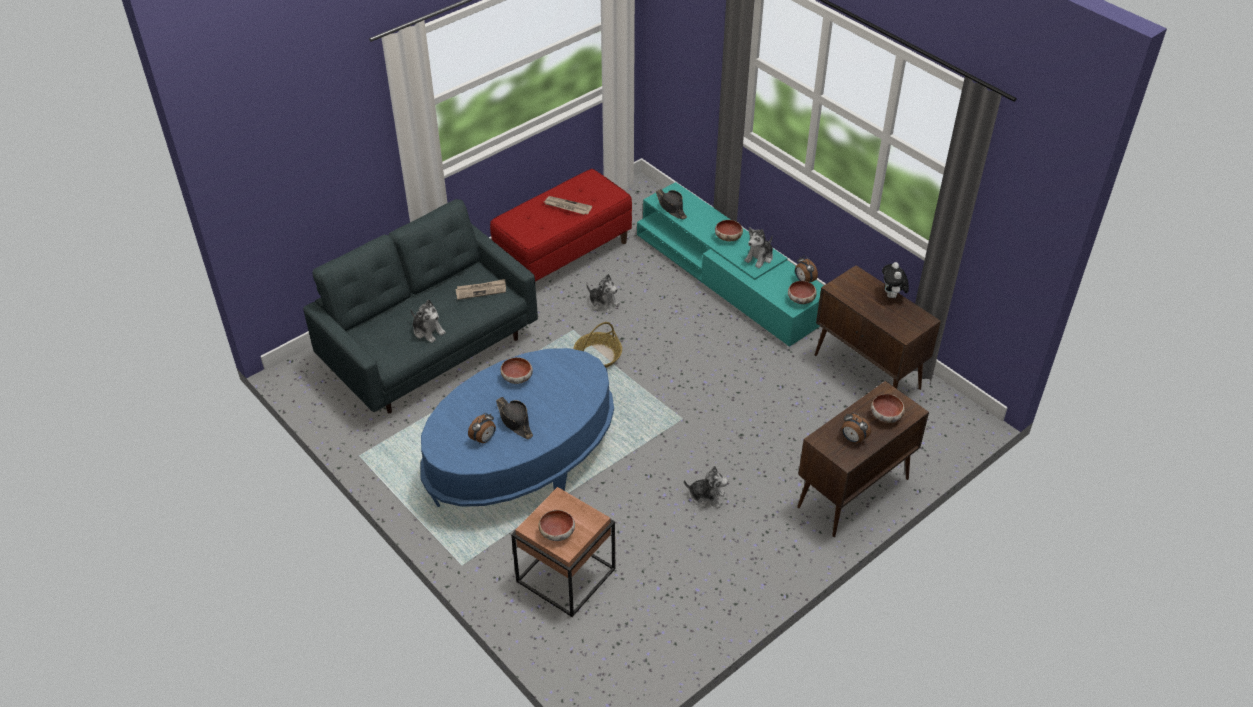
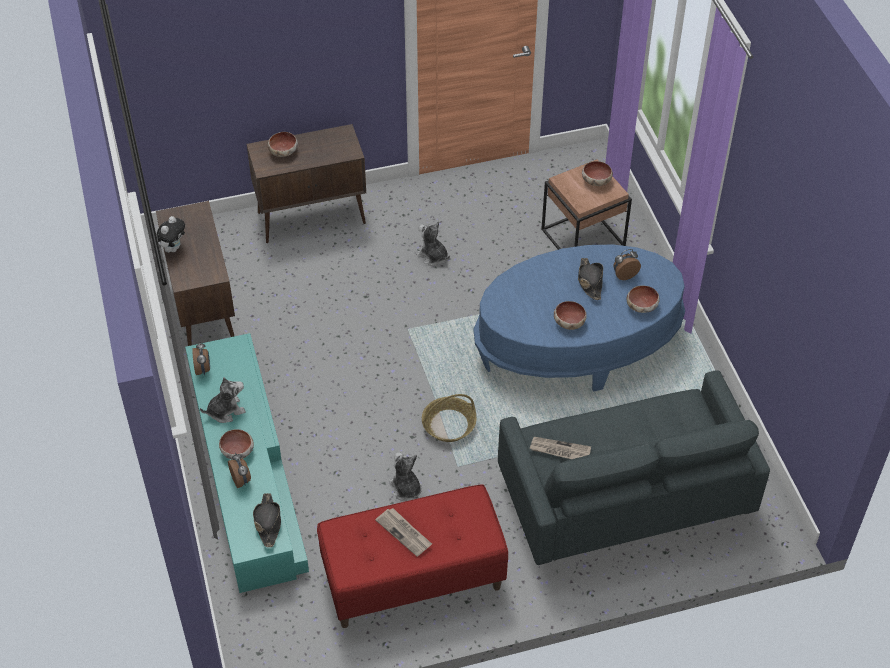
camera: 155 degrees left, 5 degrees up
plush toy [410,299,446,343] -> none
bowl [788,281,817,304] -> bowl moved to [626,285,660,313]
alarm clock [841,413,871,443] -> alarm clock moved to [228,453,251,488]

